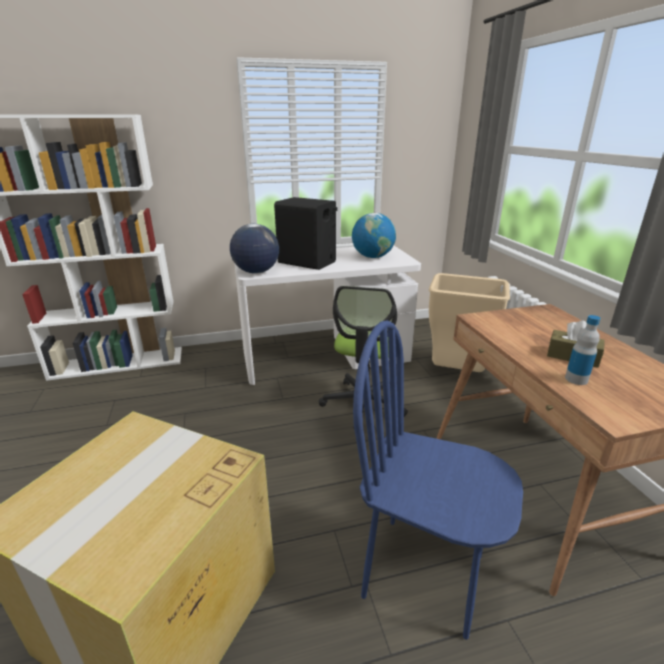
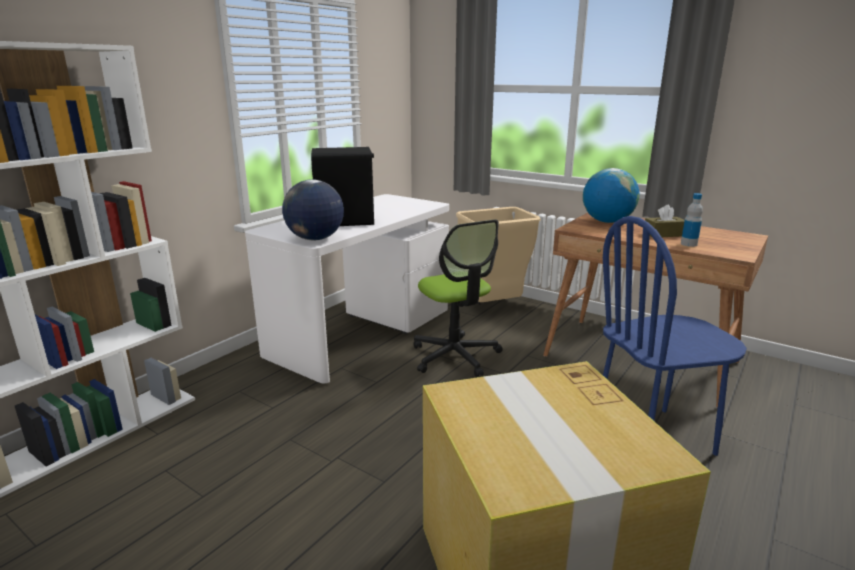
camera: 40 degrees left, 5 degrees down
globe [352,213,396,258] -> globe moved to [583,168,640,223]

